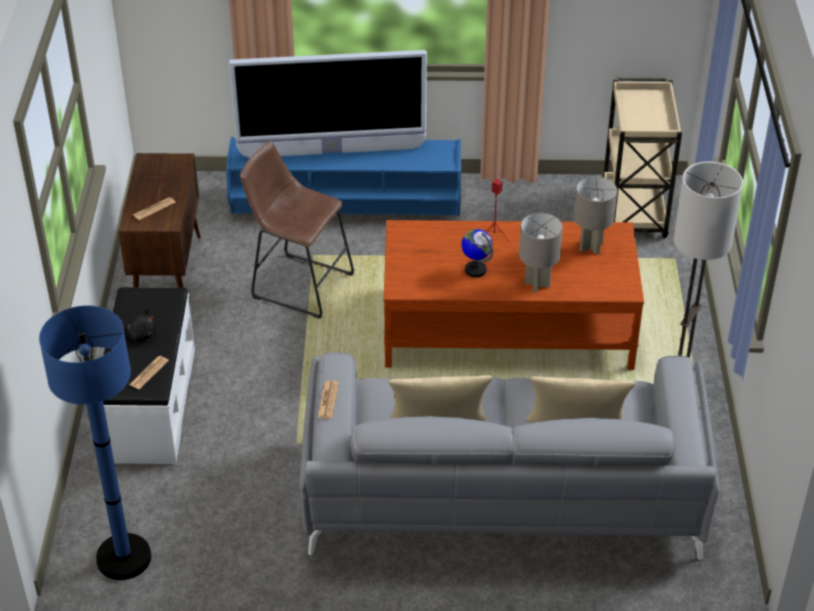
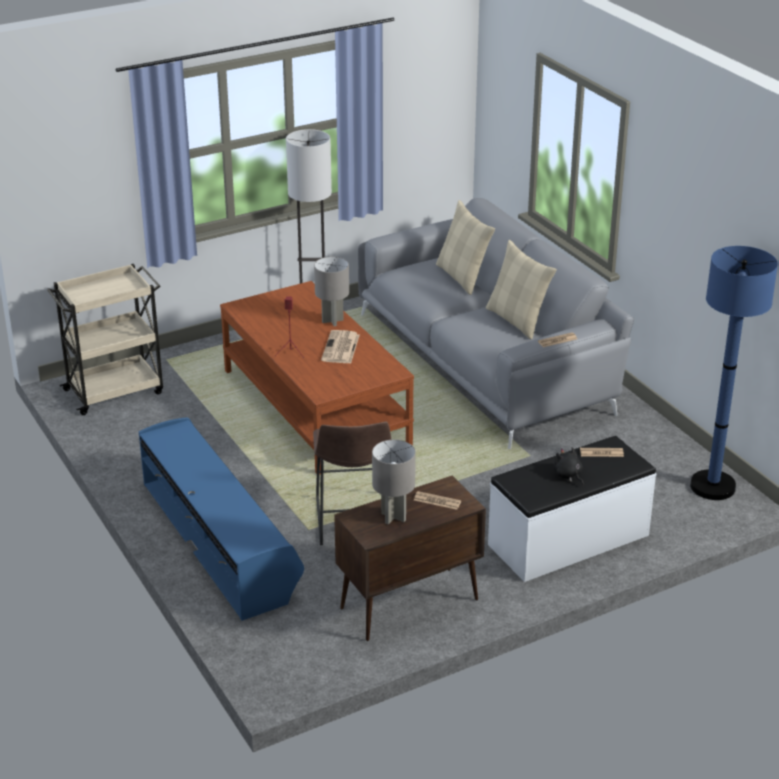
camera: 120 degrees left, 10 degrees down
television [229,50,427,158] -> none
globe [461,229,493,278] -> newspaper [321,330,360,363]
grey table lamp [574,176,617,255] -> grey table lamp moved to [372,440,416,524]

